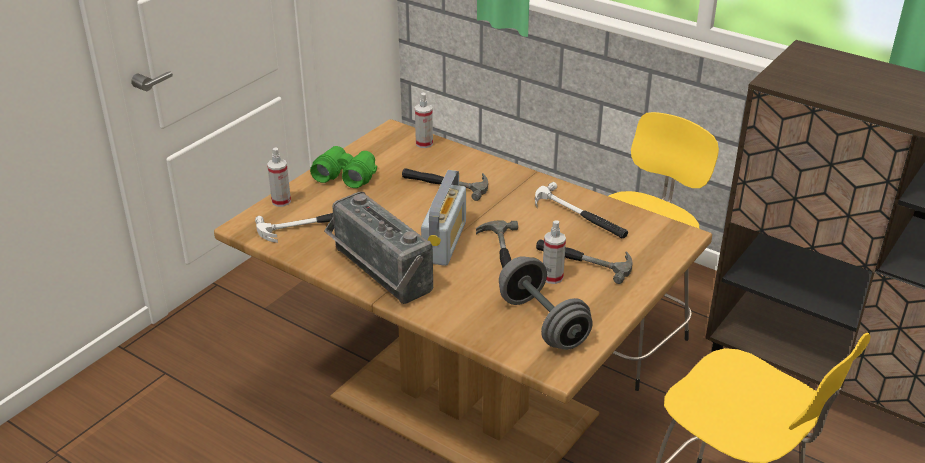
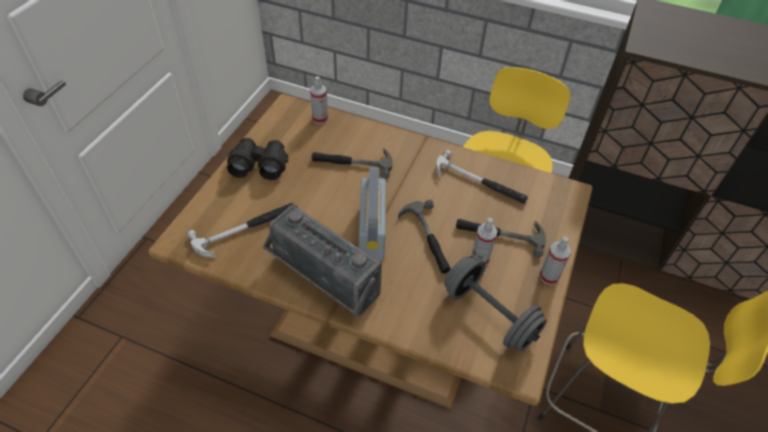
camera: 15 degrees left, 15 degrees up
spray bottle [267,147,291,207] -> spray bottle moved to [539,236,571,285]
green binoculars [310,146,377,188] -> black binoculars [227,138,288,180]

